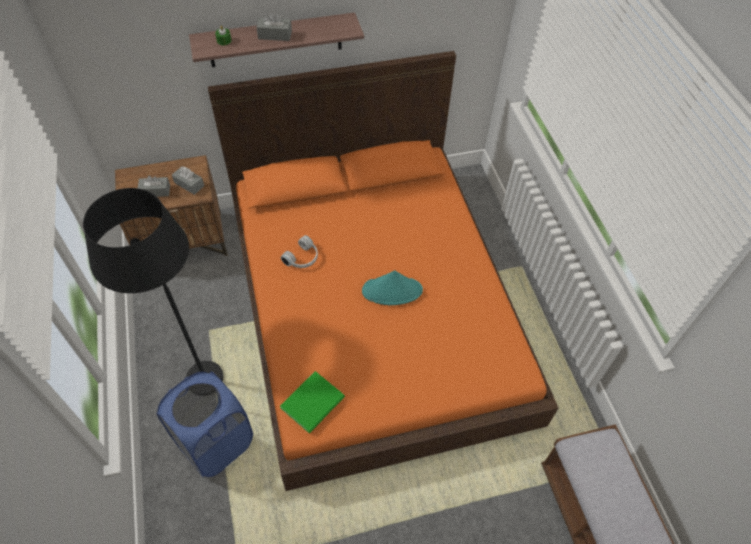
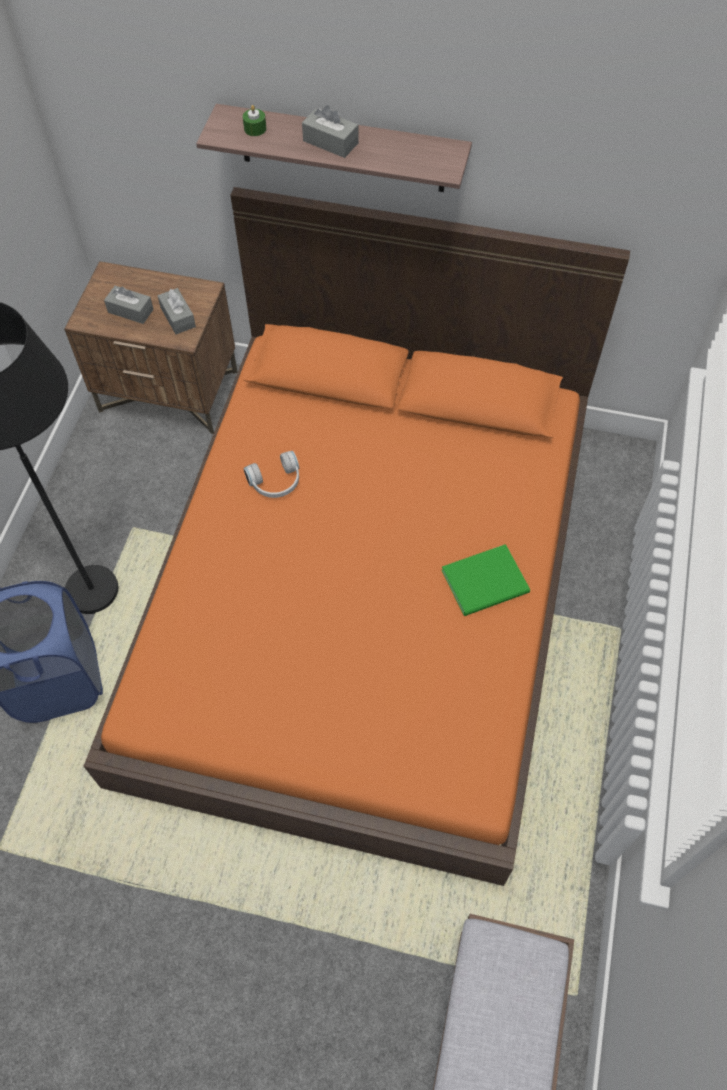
camera: 30 degrees right, 5 degrees up
green book [280,371,345,433] -> green book moved to [442,544,530,616]
turquoise hat [362,270,423,305] -> none

